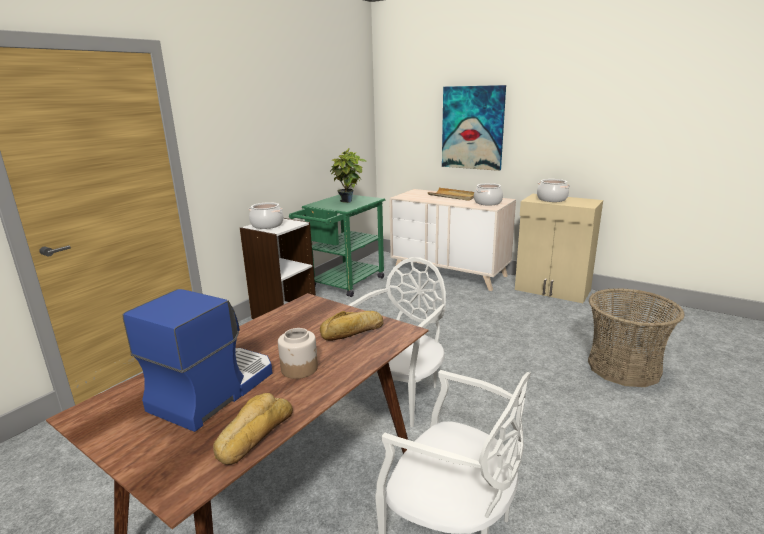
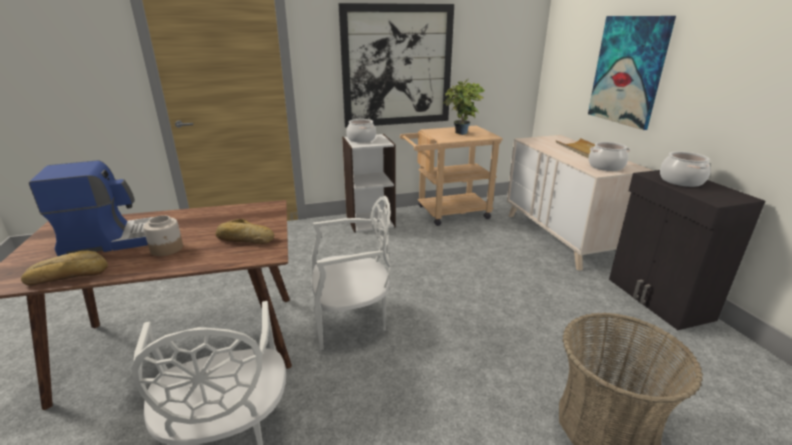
camera: 40 degrees right, 5 degrees up
green cart [289,195,385,297] -> beige cart [400,126,503,226]
beige cabinet [515,194,603,303] -> black cabinet [609,170,765,330]
none -> picture [338,3,454,128]

